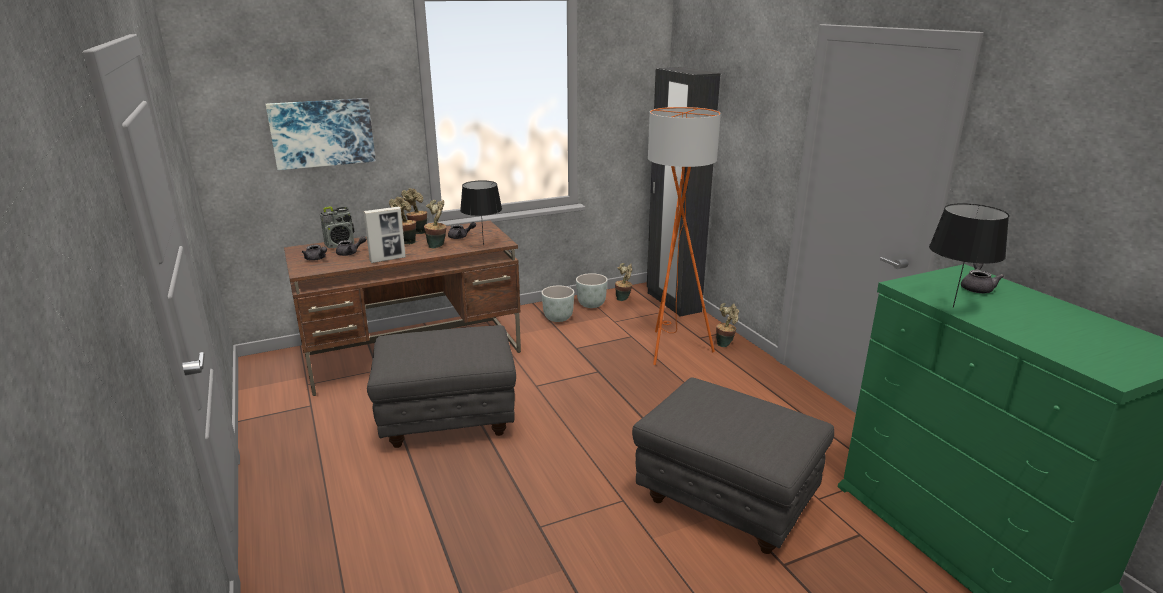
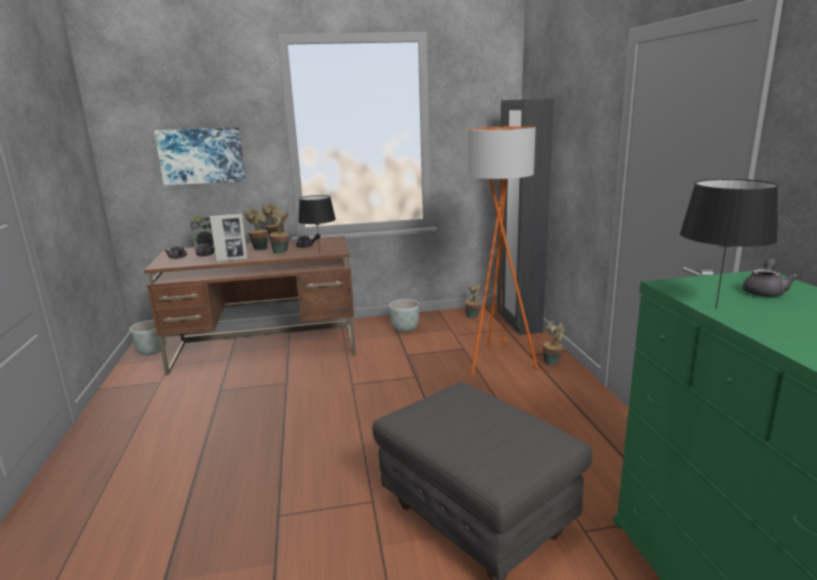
camera: 15 degrees right, 5 degrees down
grey ottoman [367,325,516,448] -> none
grey planter [576,273,607,308] -> grey planter moved to [129,320,166,355]

